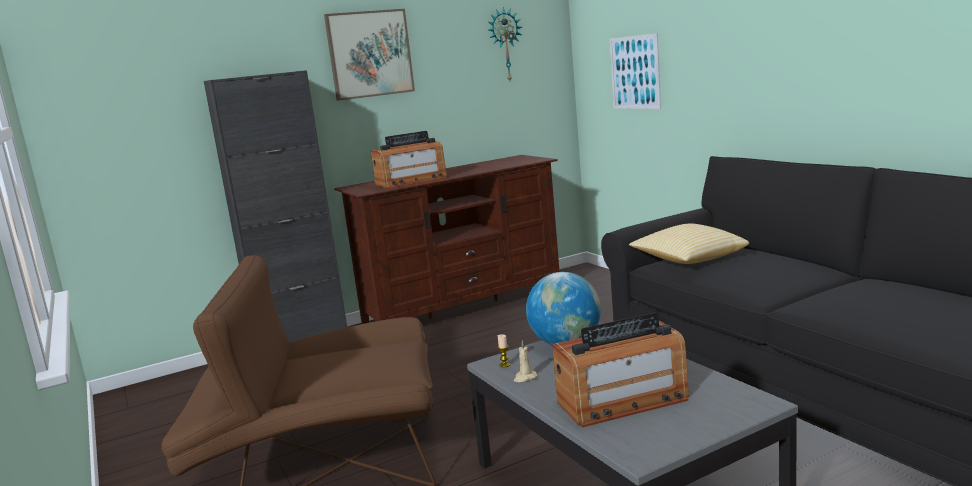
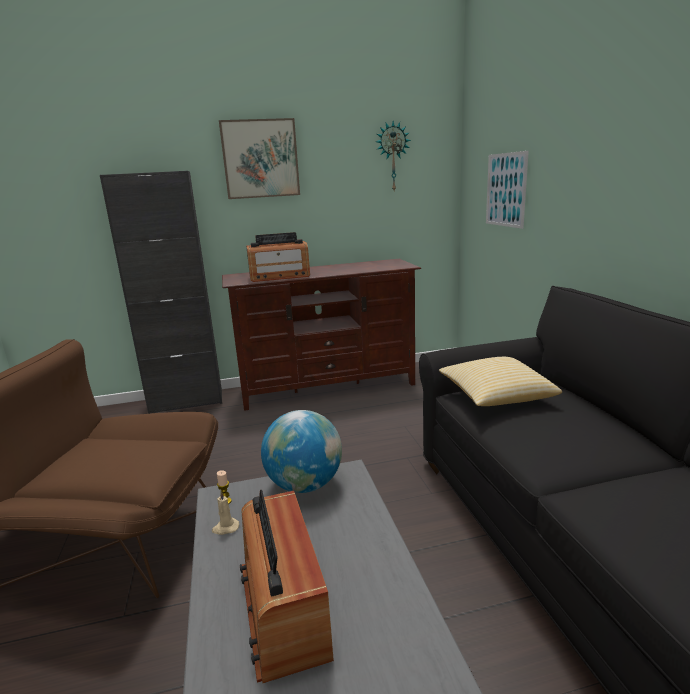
camera: 15 degrees right, 5 degrees up
radio [552,313,689,427] -> radio turned 75 degrees clockwise [240,490,334,683]

